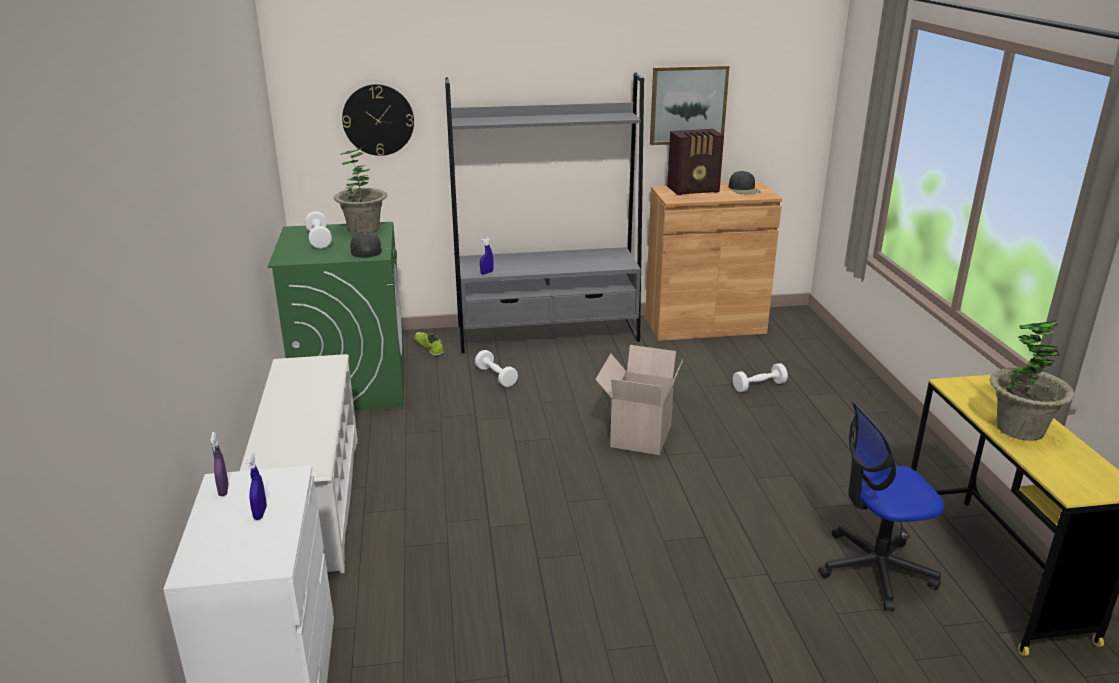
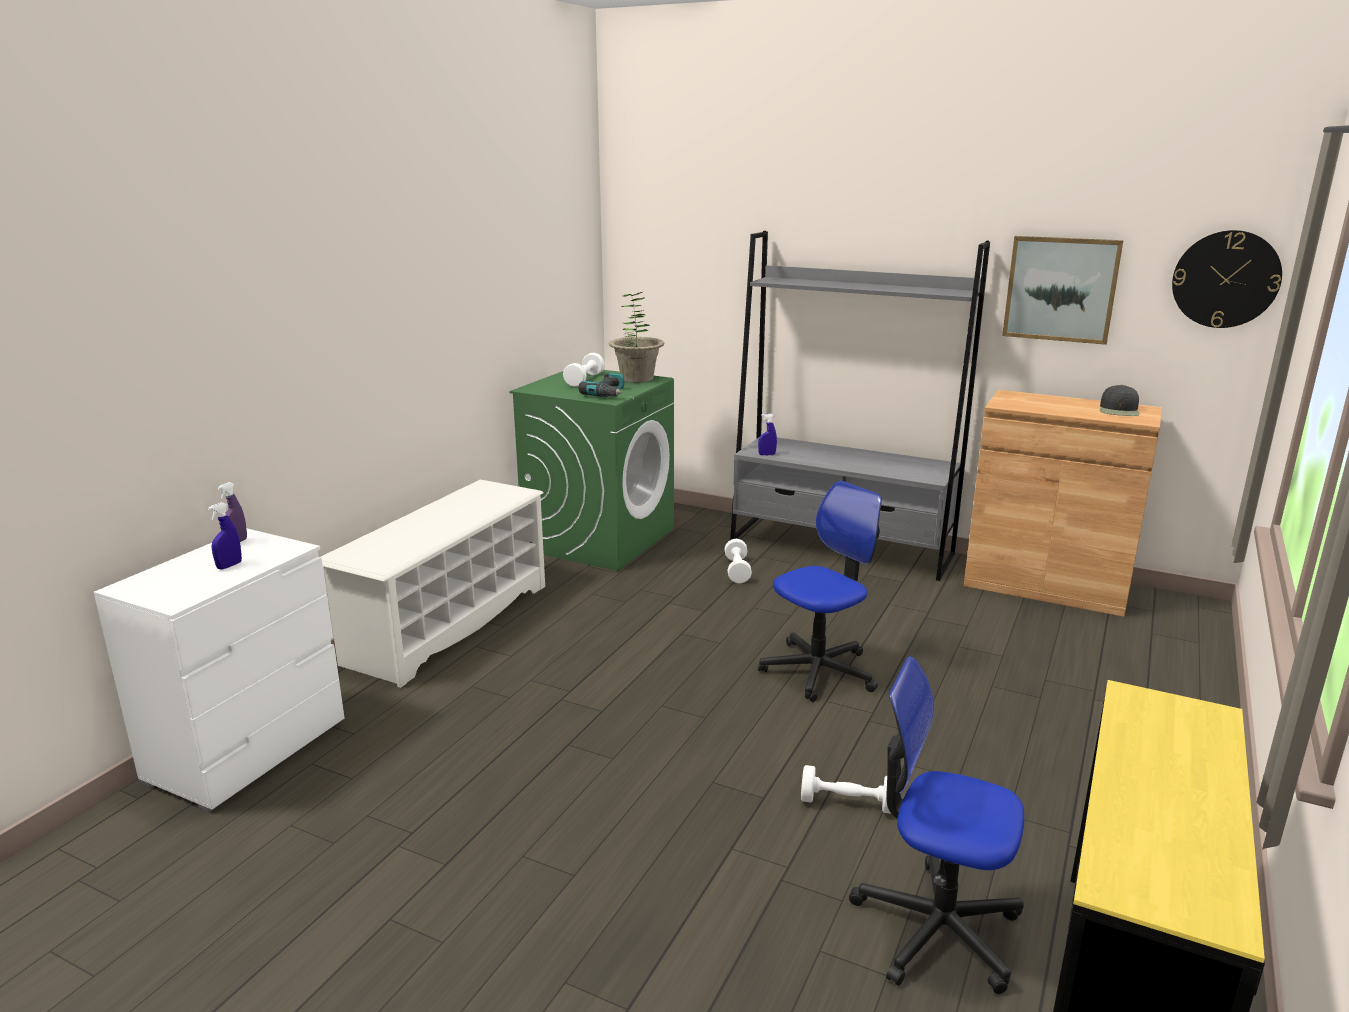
camera: 35 degrees right, 5 degrees down
wall clock [342,84,414,156] -> wall clock moved to [1172,230,1282,328]
black cap [350,231,382,258] -> power drill [579,372,624,397]
shoe [414,332,444,356] -> none
cardboard box [595,345,683,455] -> office chair [758,481,882,702]
radio [667,129,724,195] -> none
white dumbbell [733,363,788,392] -> white dumbbell moved to [801,765,891,814]
potted plant [990,320,1075,441] -> none

